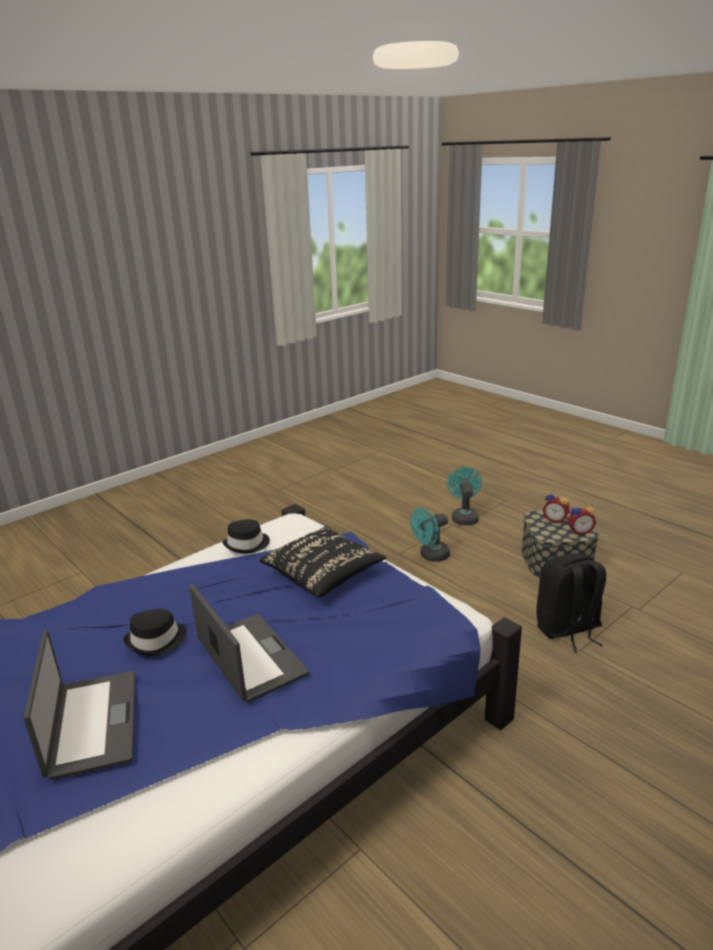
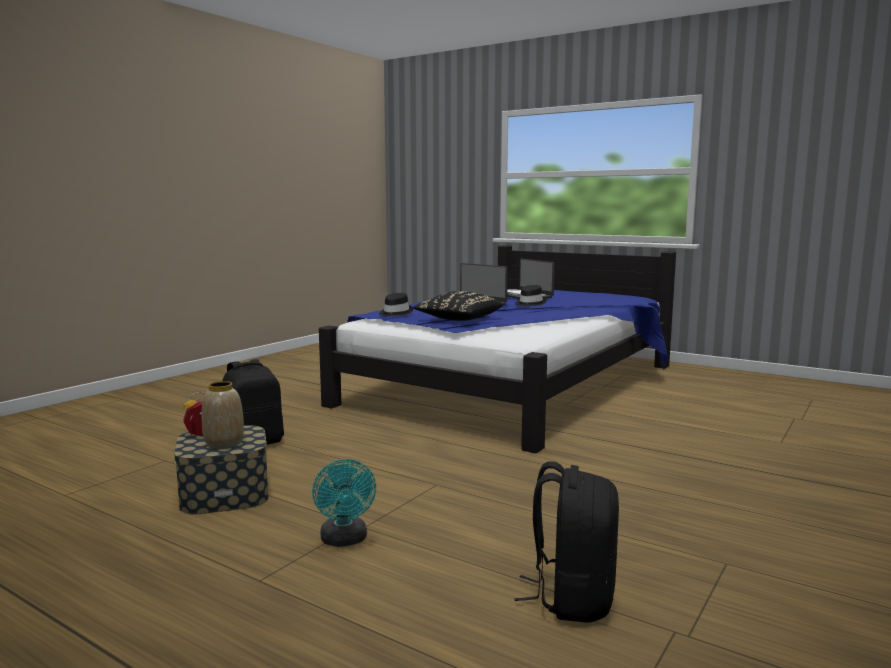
camera: 165 degrees right, 15 degrees down
black hat [222,519,270,554] -> black hat moved to [379,293,413,317]
turquoise fan [410,507,450,562] -> none
alarm clock [542,491,570,523] -> vase [201,381,244,449]
none -> black backpack [514,461,619,623]

